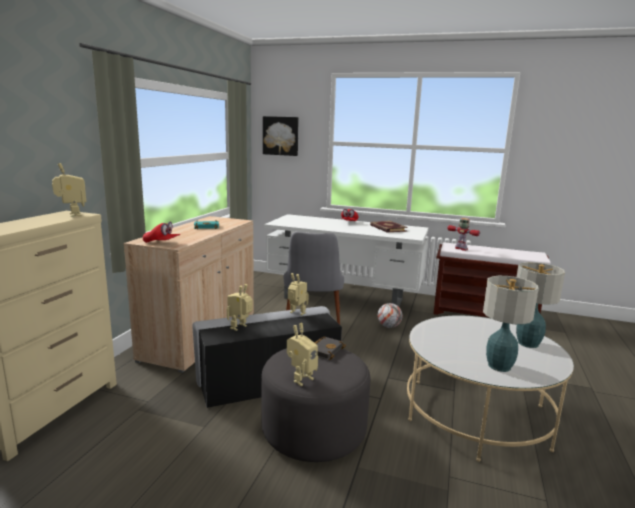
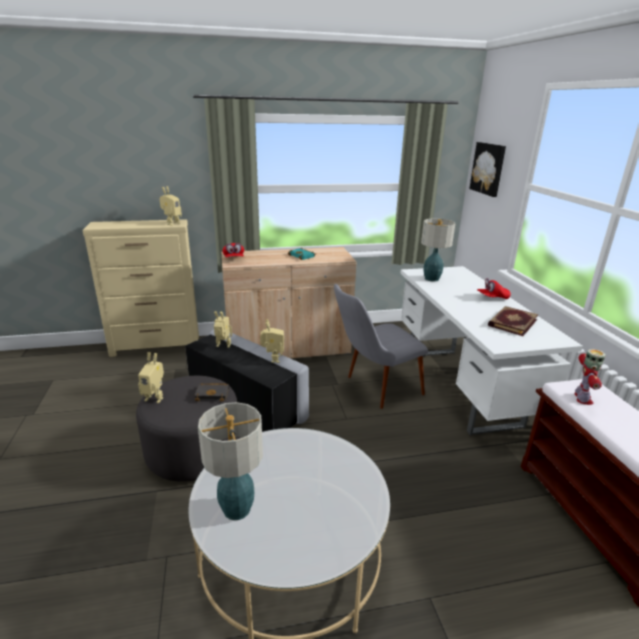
camera: 60 degrees right, 10 degrees up
football [378,303,403,328] -> none
table lamp [516,262,565,348] -> table lamp moved to [421,218,455,282]

